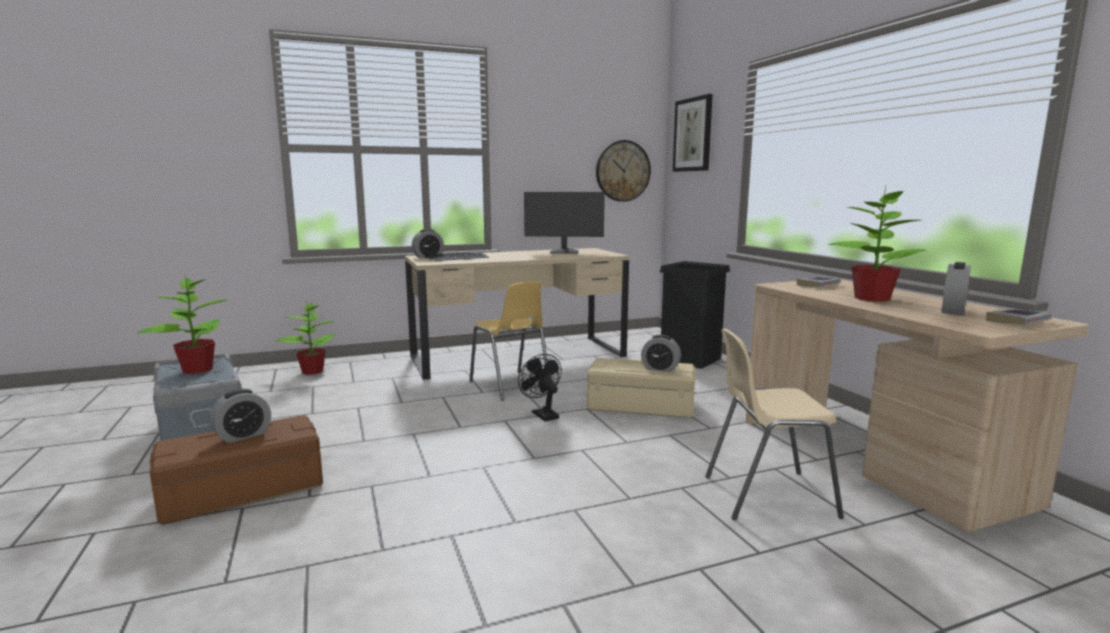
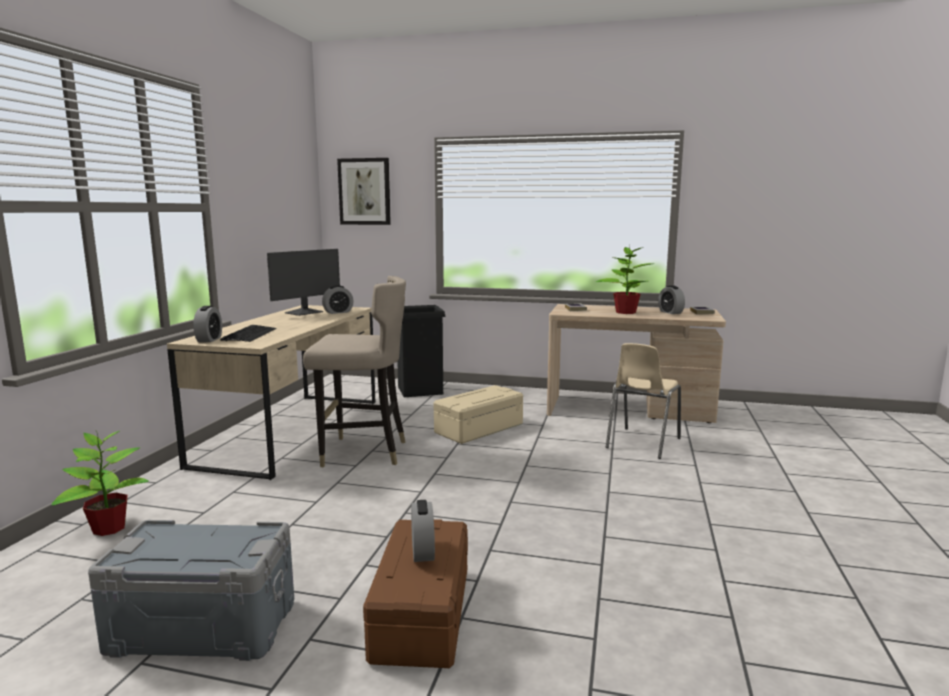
camera: 55 degrees left, 0 degrees up
potted plant [137,274,227,374] -> none
yellow chair [469,281,550,400] -> beige stool [303,276,406,467]
black fan [518,354,562,421] -> none
wall clock [596,140,651,202] -> none
alarm clock [641,335,681,372] -> alarm clock moved to [322,285,353,314]

